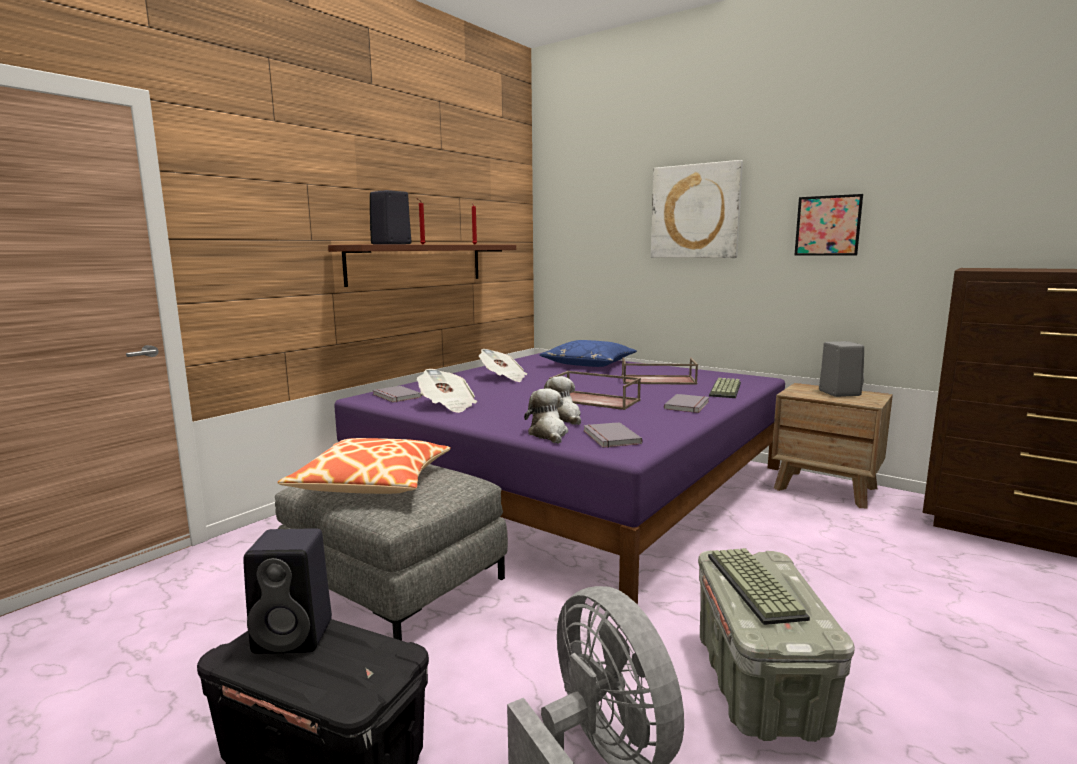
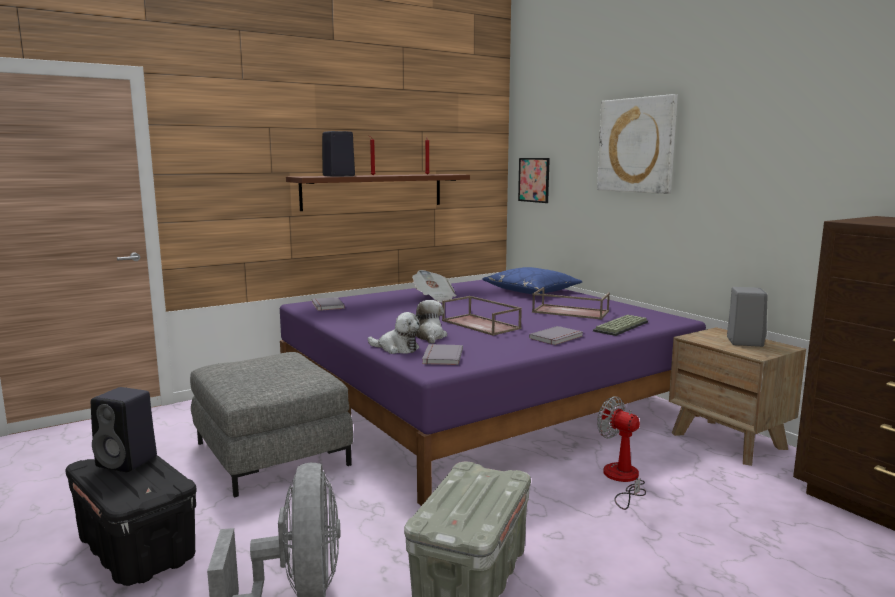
camera: 20 degrees right, 0 degrees up
pillow [278,438,451,494] -> none
newspaper [417,369,477,413] -> none
plush toy [524,388,568,444] -> plush toy turned 105 degrees clockwise [368,312,420,354]
keyboard [708,548,810,625] -> none
picture [794,194,863,256] -> picture moved to [518,158,550,203]
none -> fan [597,397,646,510]

